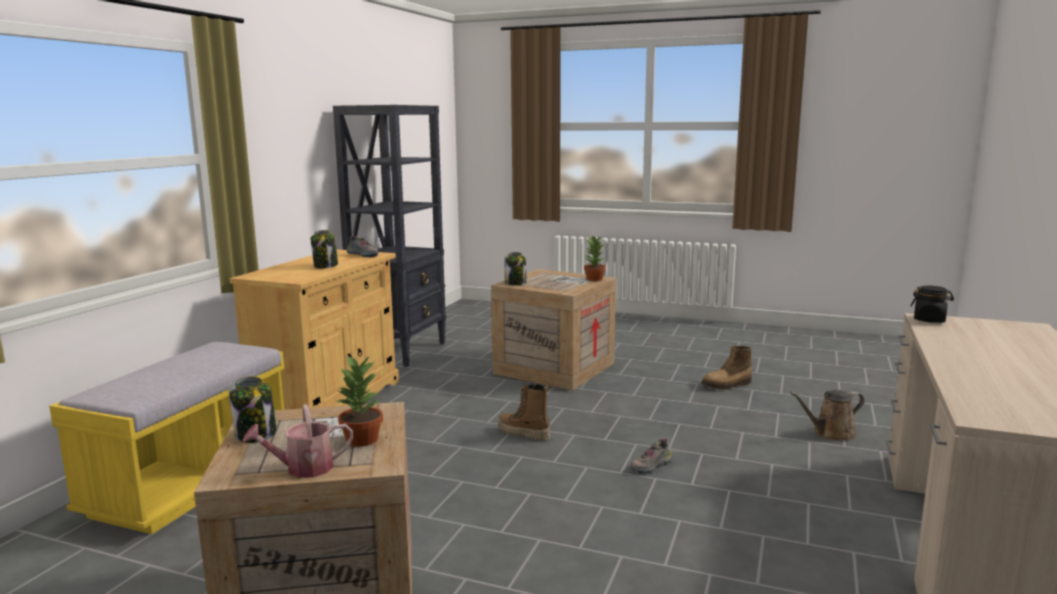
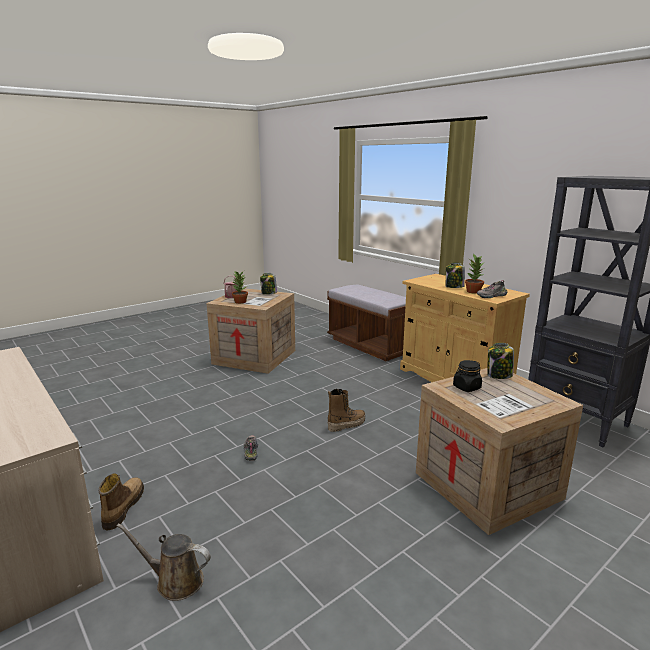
camera: 120 degrees right, 5 degrees up
yellow bench [49,342,284,534] -> brown bench [327,284,406,361]
potted plant [584,236,606,281] -> potted plant moved to [465,254,484,294]
boot [701,345,752,390] -> boot moved to [99,473,144,530]
brown watering can [790,390,865,441] -> brown watering can turned 90 degrees counterclockwise [117,523,211,601]
black jar [911,286,954,323] -> black jar moved to [453,360,482,392]

